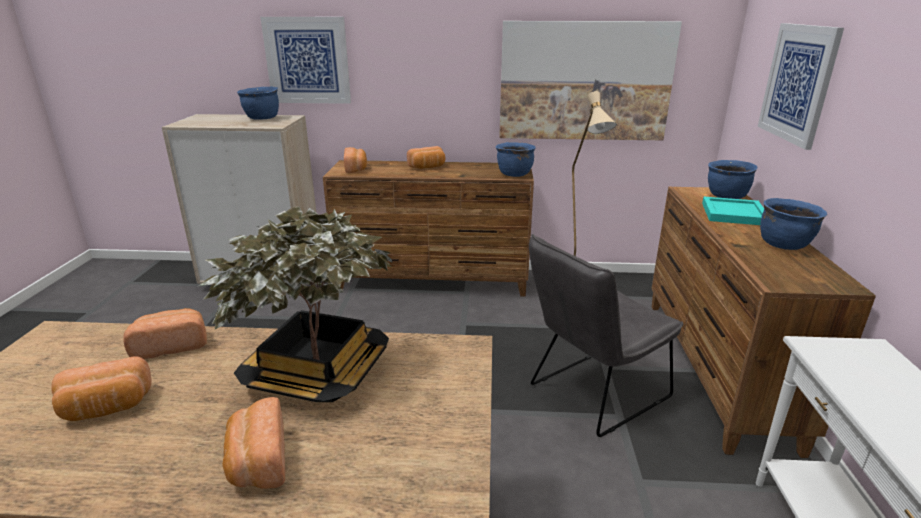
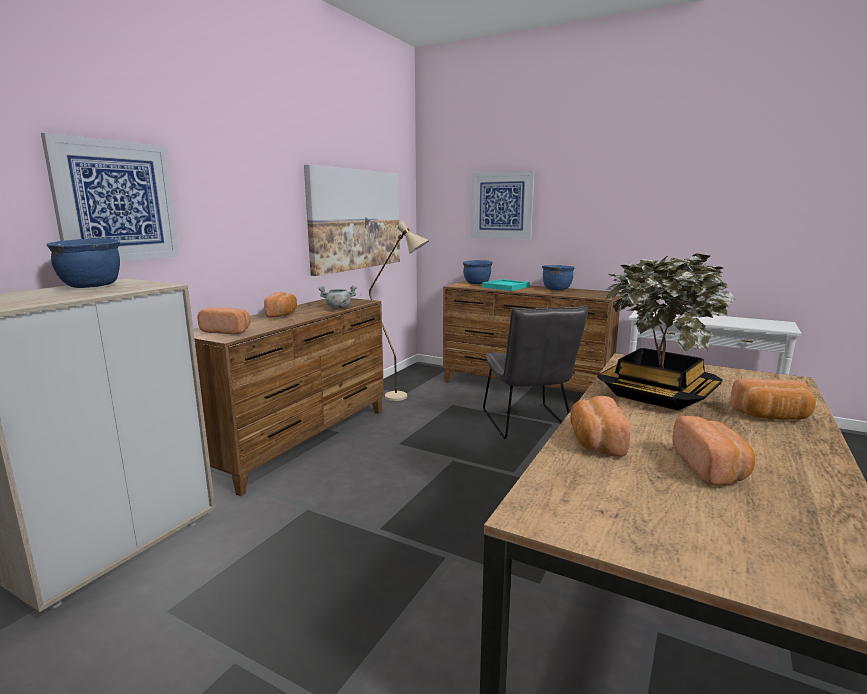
camera: 65 degrees left, 10 degrees down
blue cooking pot [496,142,536,177] -> none
none -> grey cooking pot [318,286,357,309]

